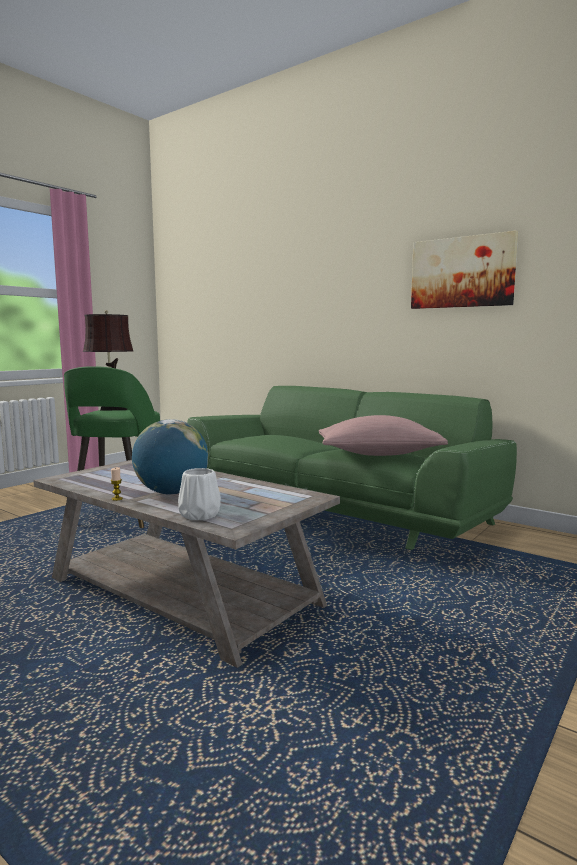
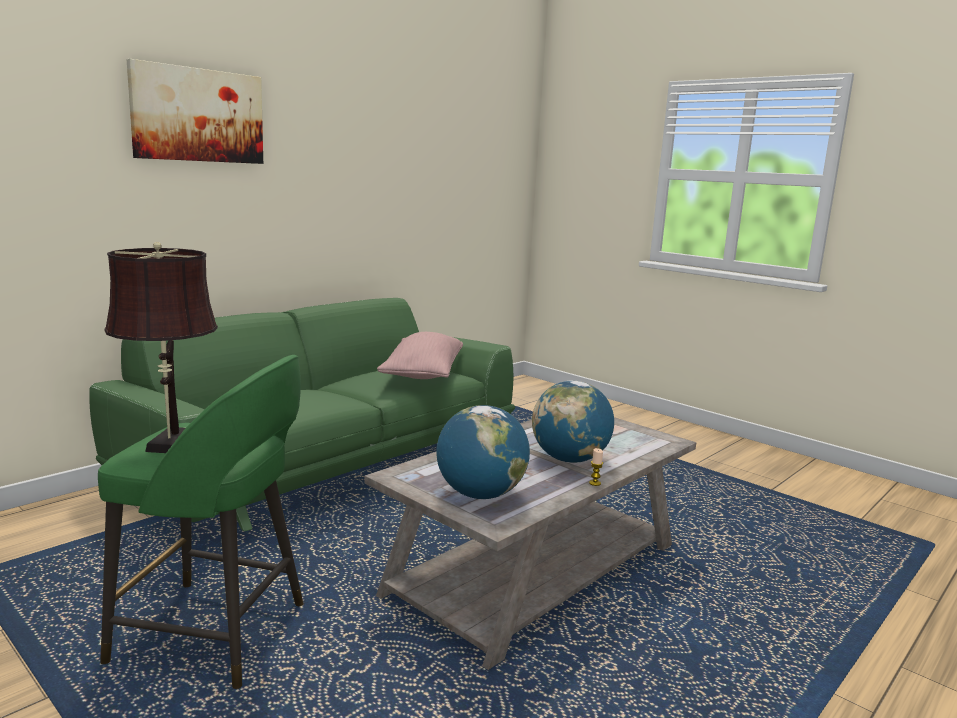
camera: 85 degrees left, 5 degrees up
white vase [178,468,221,520] -> none
picture [411,231,518,309] -> picture moved to [126,59,263,164]
none -> globe [436,405,530,499]

